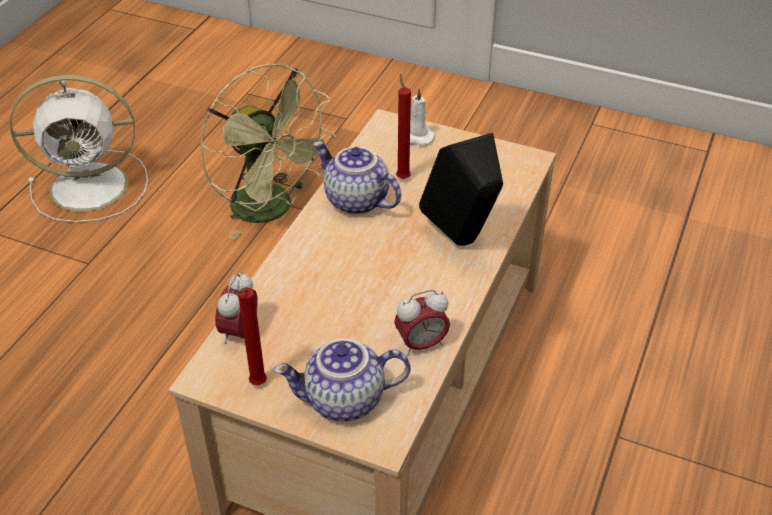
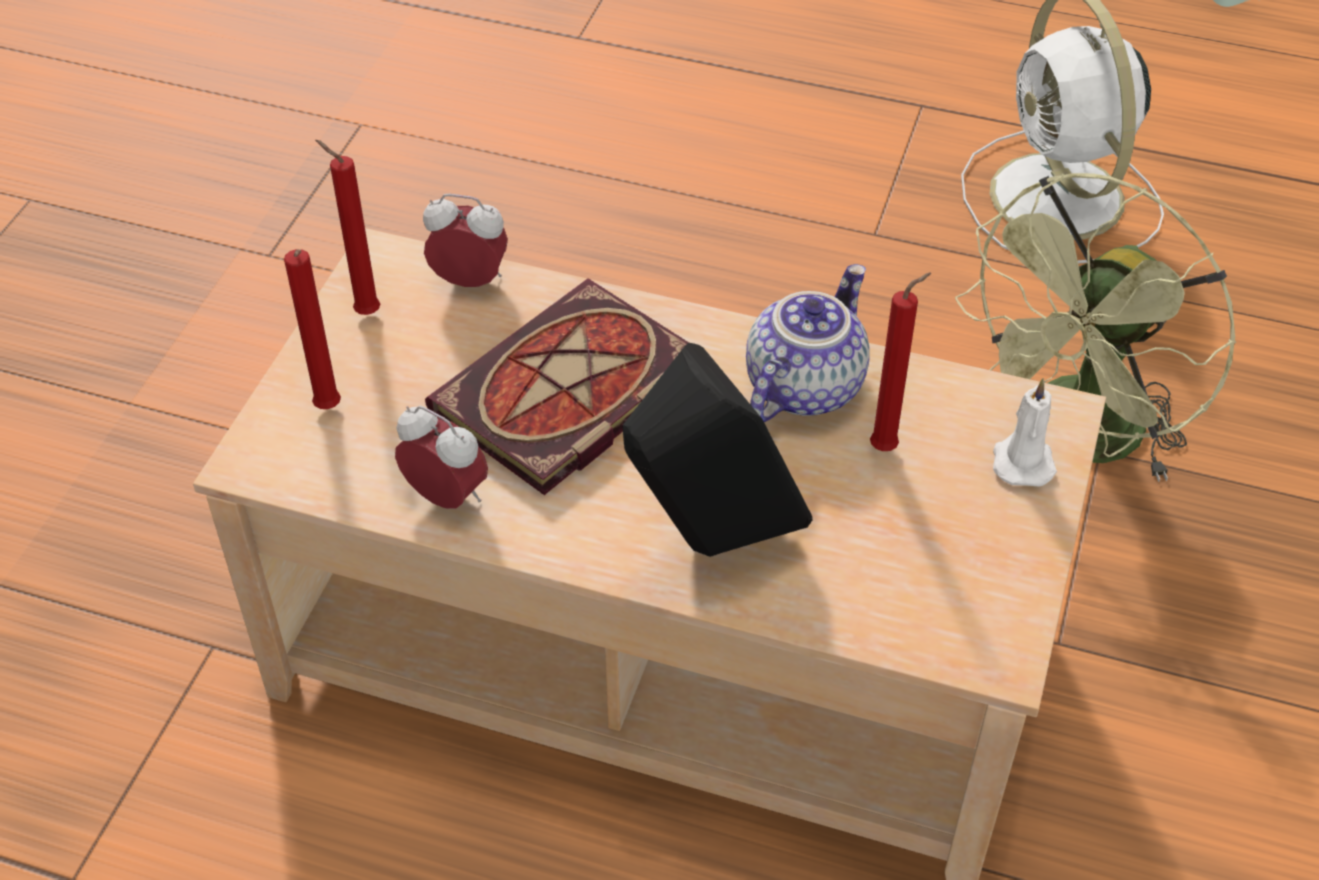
camera: 85 degrees right, 5 degrees up
teapot [274,339,410,421] -> red candle [284,249,341,409]
alarm clock [394,289,450,355] -> alarm clock turned 150 degrees clockwise [395,405,488,509]
none -> book [425,278,689,495]

